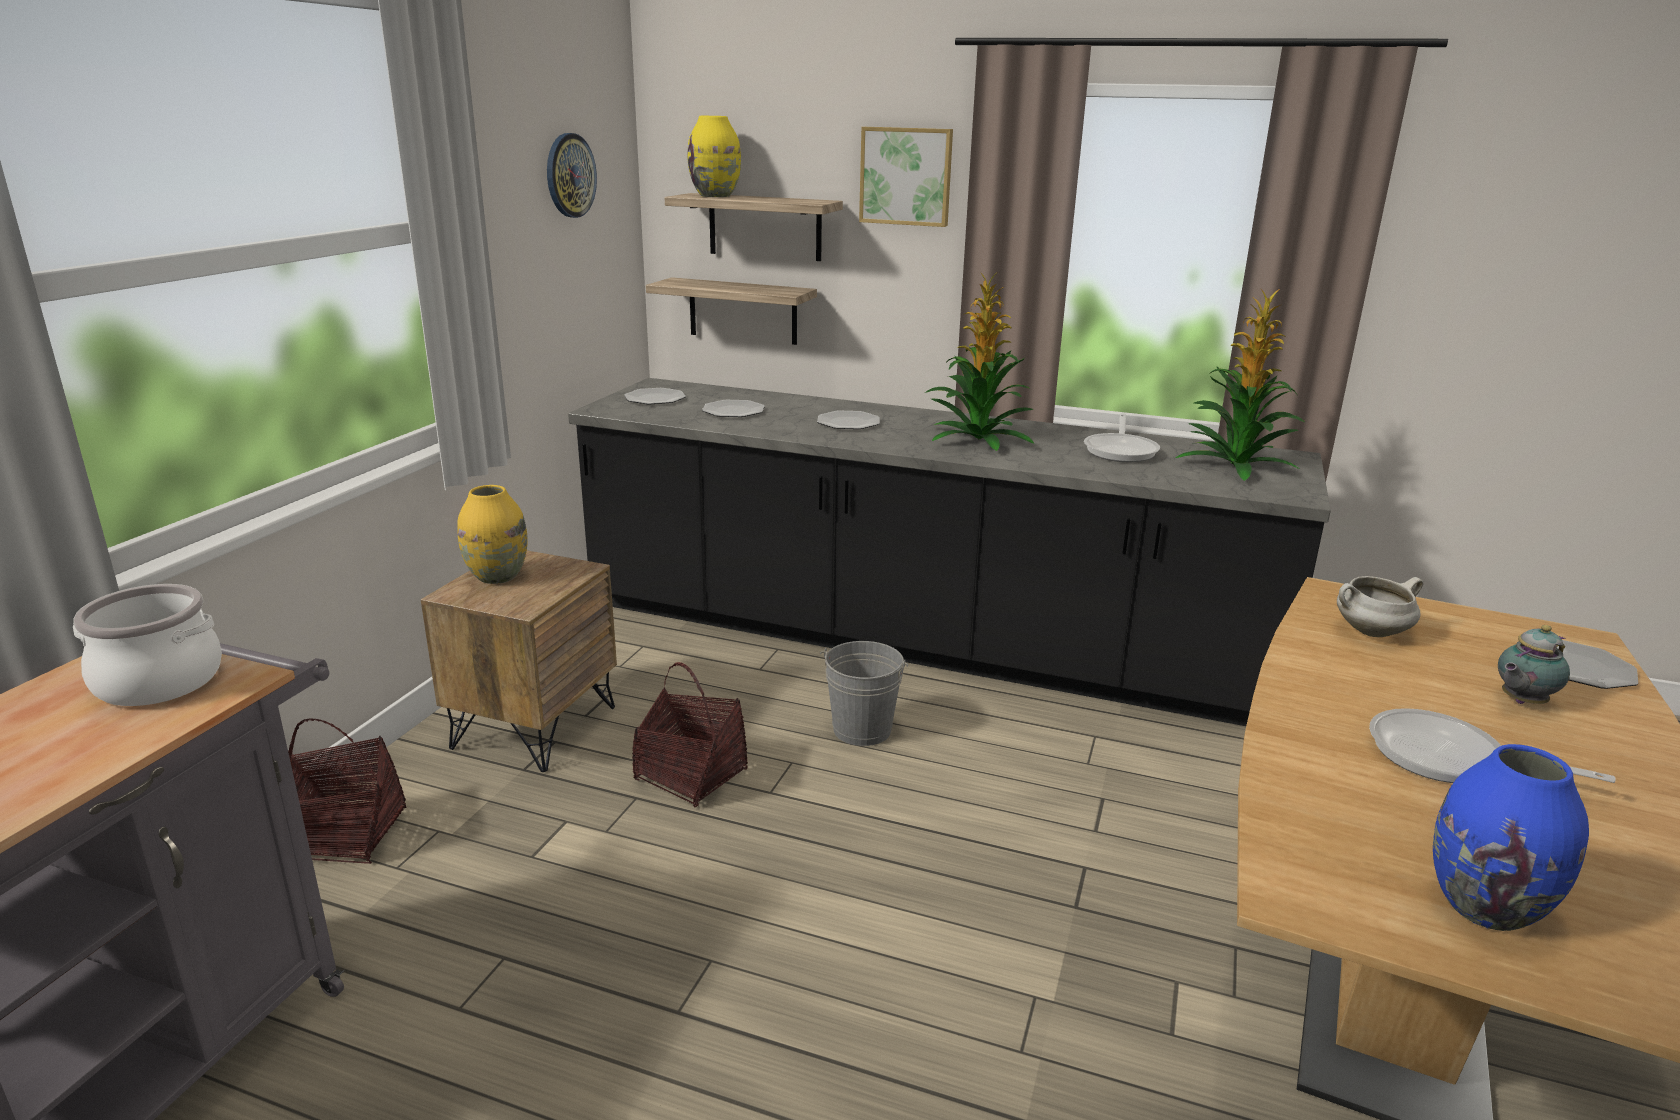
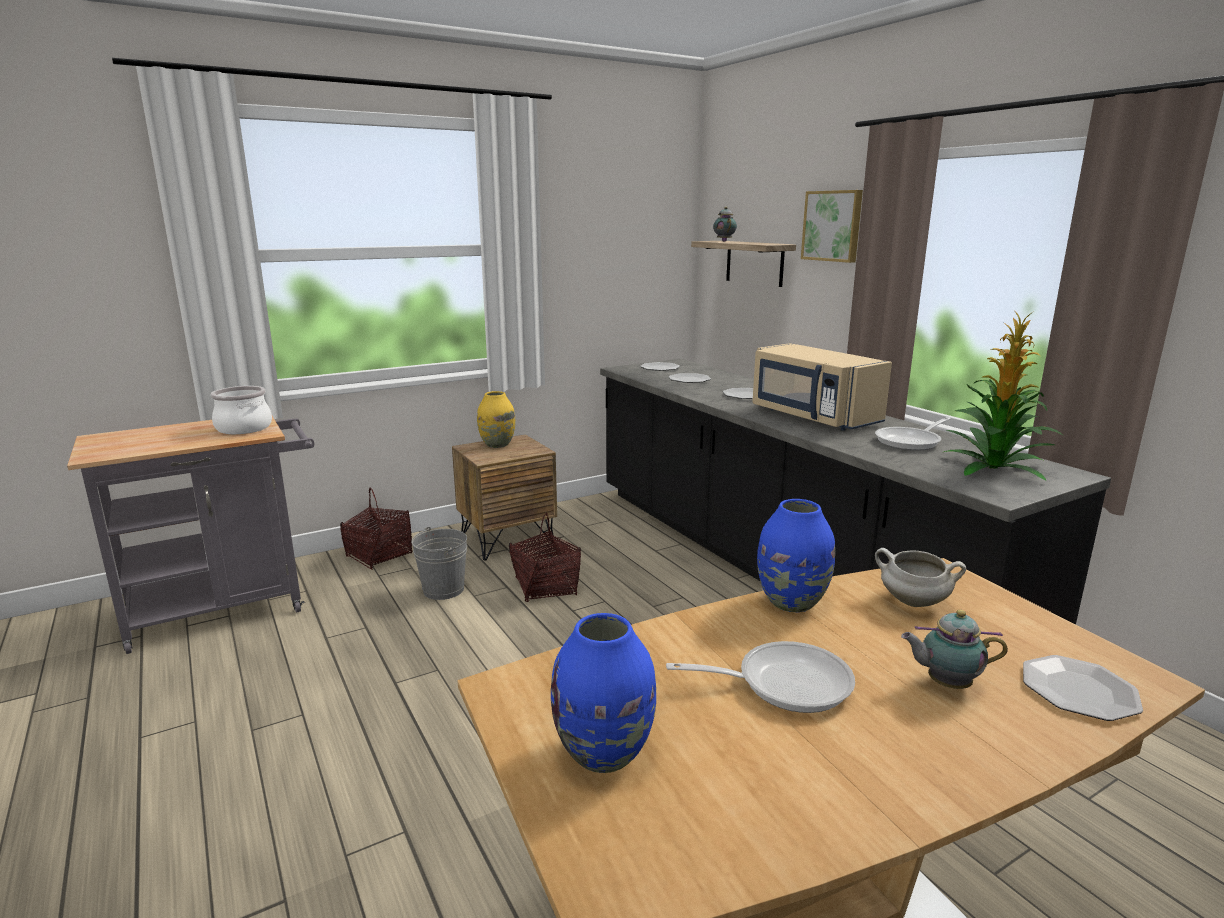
camera: 40 degrees right, 5 degrees down
wall clock [547,133,597,218] -> none
shelf [646,277,817,345] -> none
yellow vase [687,116,741,197] -> teapot [713,207,737,242]
grey bucket [820,641,908,746] -> grey bucket moved to [411,527,467,600]
potted plant [925,271,1034,451] -> beige microwave [753,343,892,431]
frying pan [1369,708,1615,783] -> frying pan turned 105 degrees clockwise [666,641,855,713]
none -> blue vase [757,499,835,613]

